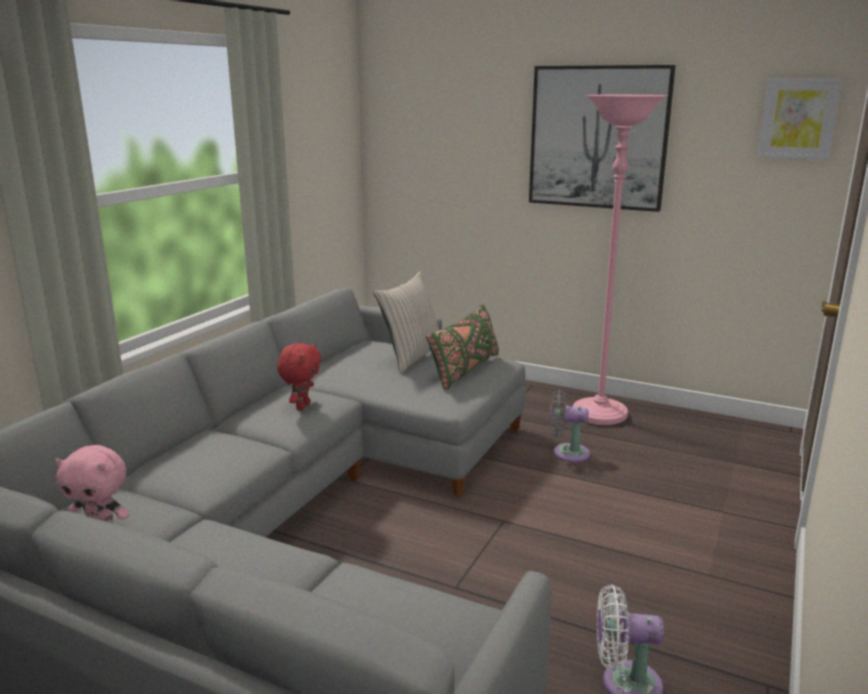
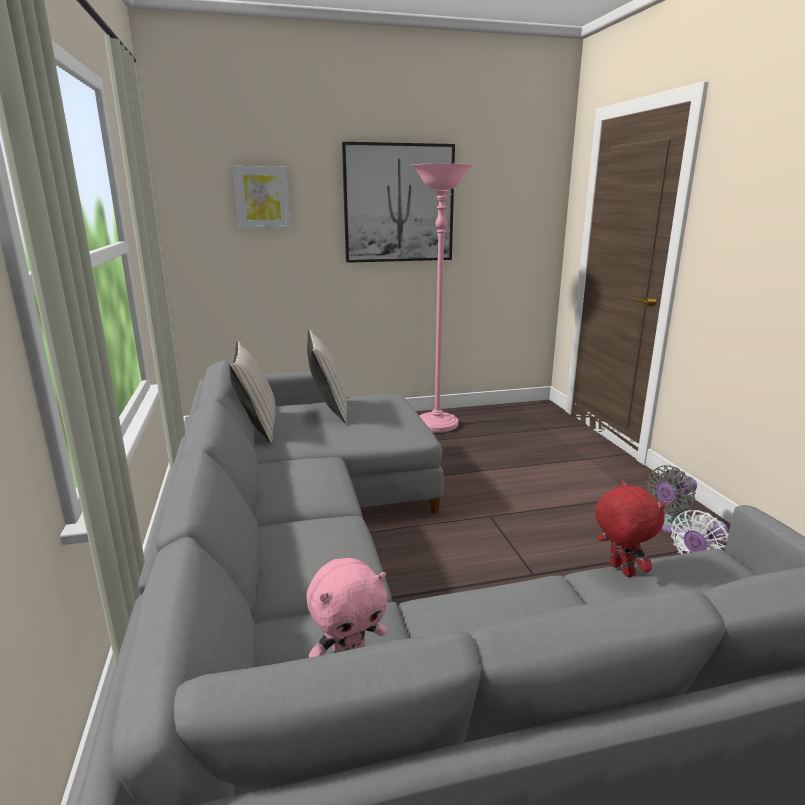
camera: 40 degrees left, 0 degrees up
red plush toy [277,343,321,411] -> red plush toy moved to [595,480,665,578]
green pillow [426,304,499,390] -> none
grey fan [549,390,590,463] -> grey fan moved to [647,465,697,535]
picture [757,78,843,160] -> picture moved to [233,166,290,229]
none -> beige pillow [229,341,275,443]

